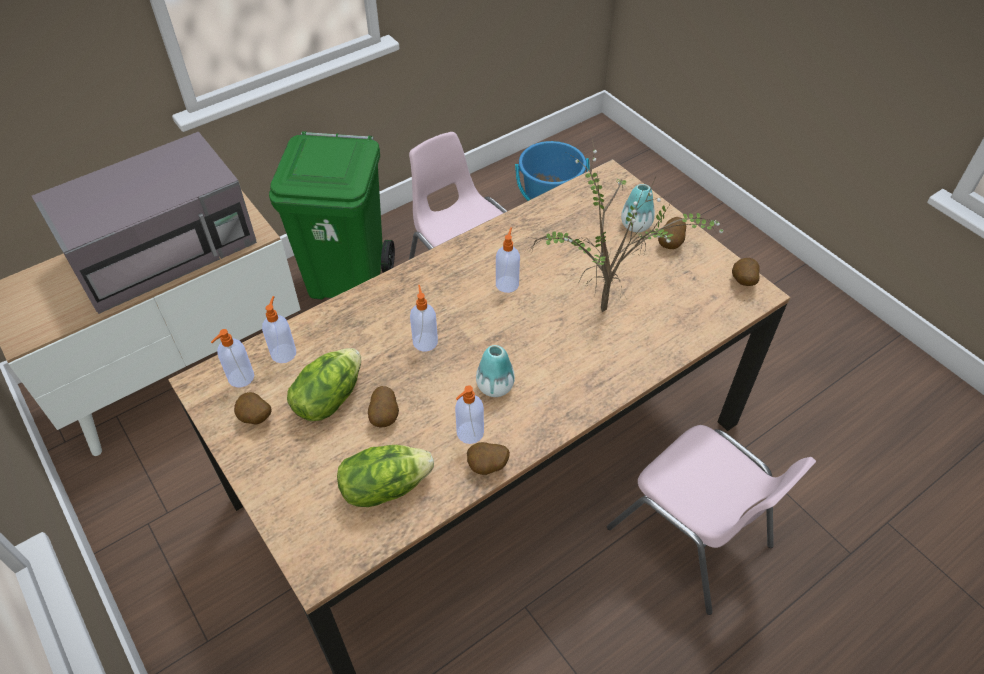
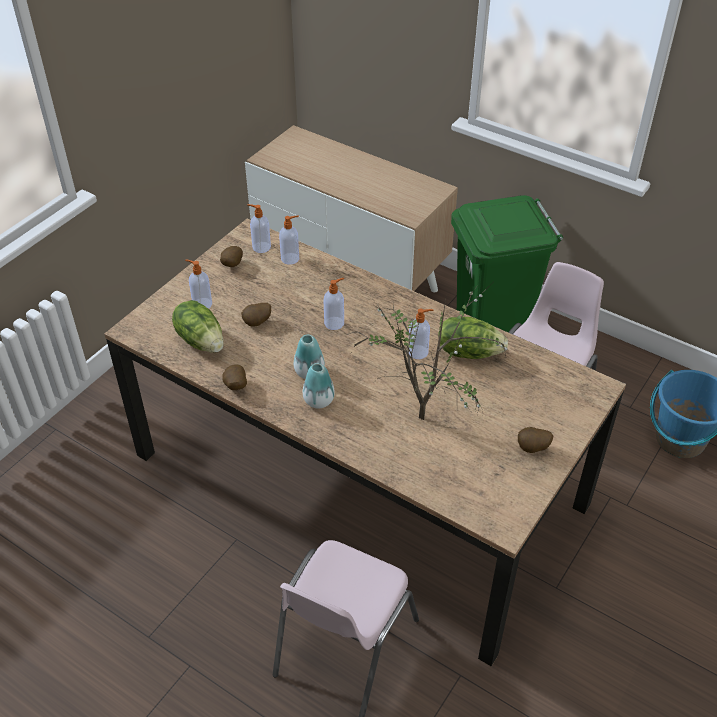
camera: 70 degrees right, 5 degrees down
grey microwave [32,132,257,314] -> none
lettuce [287,348,361,421] -> lettuce moved to [438,317,508,359]
soap dispenser [455,385,484,444] -> soap dispenser moved to [185,260,212,309]
vase [621,184,655,232] -> vase moved to [303,363,335,408]
potato [732,258,760,286] -> none

